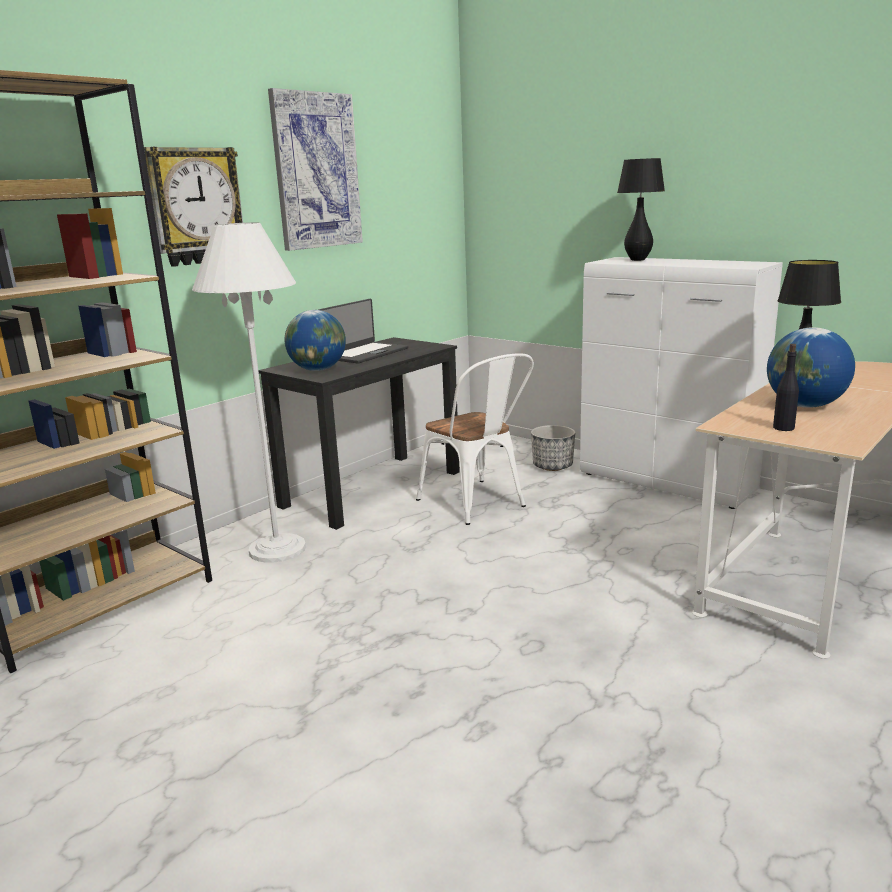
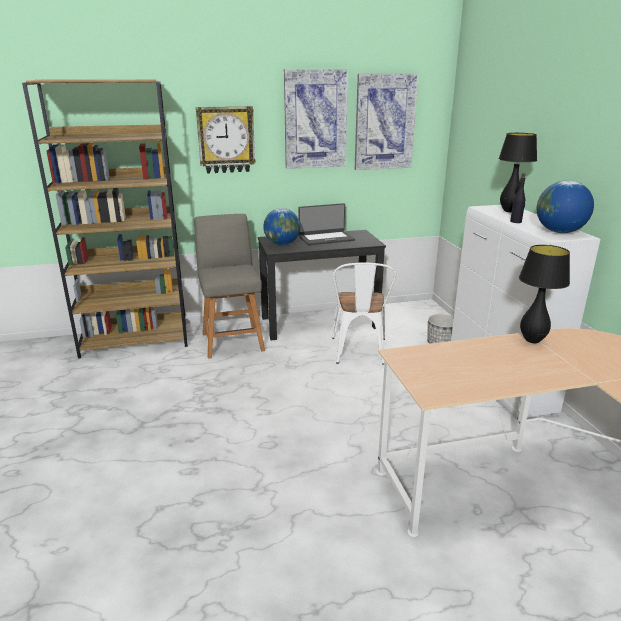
camera: 35 degrees right, 5 degrees up
white floor lamp [192,222,306,563] -> grey chair [194,214,265,359]
globe [767,327,855,408] -> globe moved to [537,180,594,233]
black bottle [773,344,799,431] -> black bottle moved to [510,173,525,223]
none -> picture [355,74,418,170]

